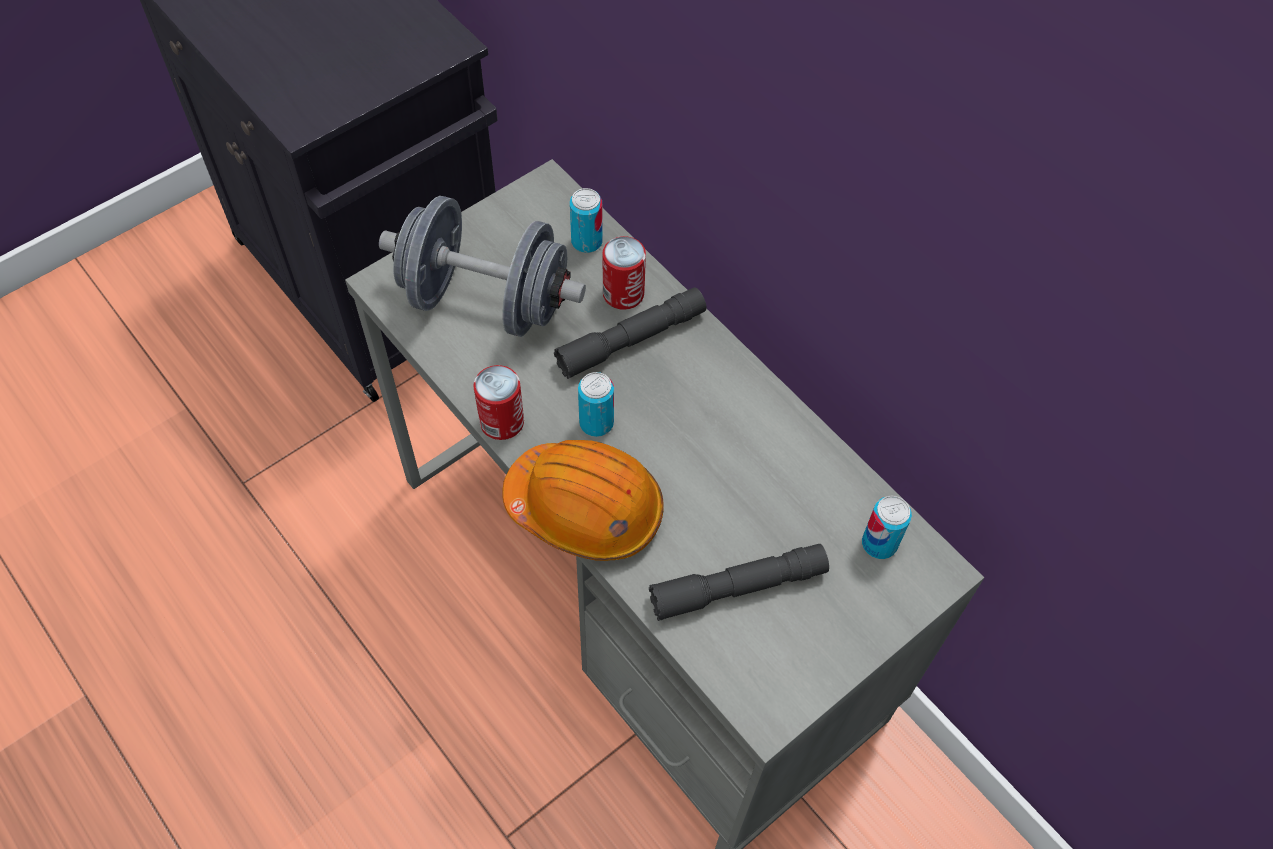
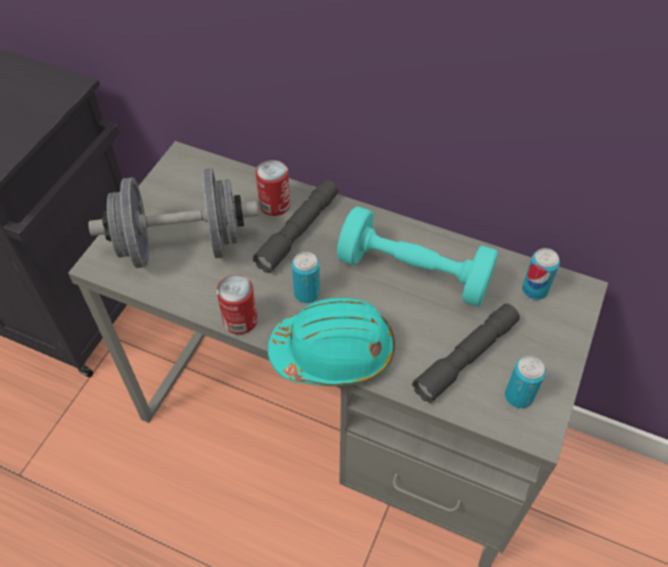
camera: 25 degrees left, 5 degrees down
orange hard hat [502,440,664,561] -> turquoise hard hat [268,298,395,386]
can [570,188,603,253] -> can moved to [505,356,546,408]
none -> turquoise dumbbell [337,206,498,307]

